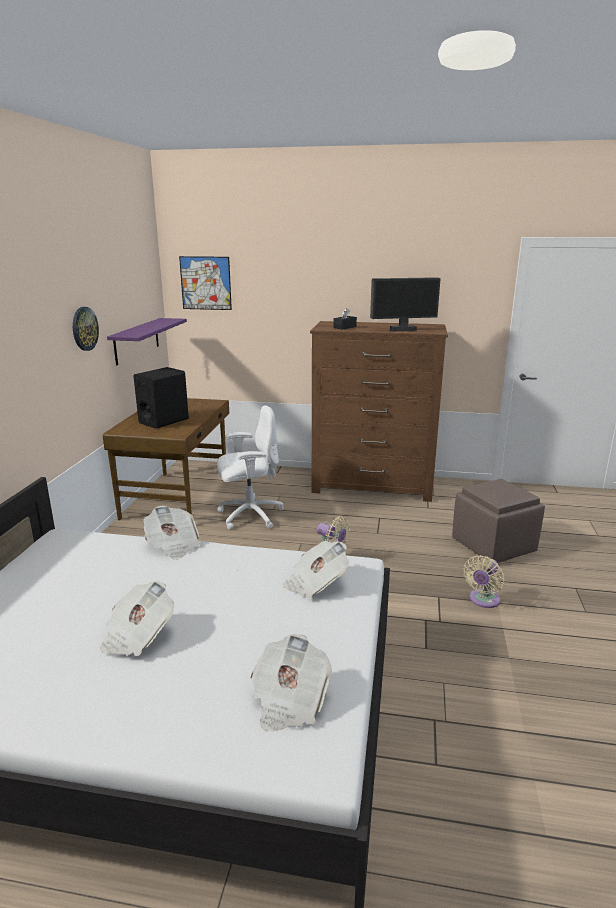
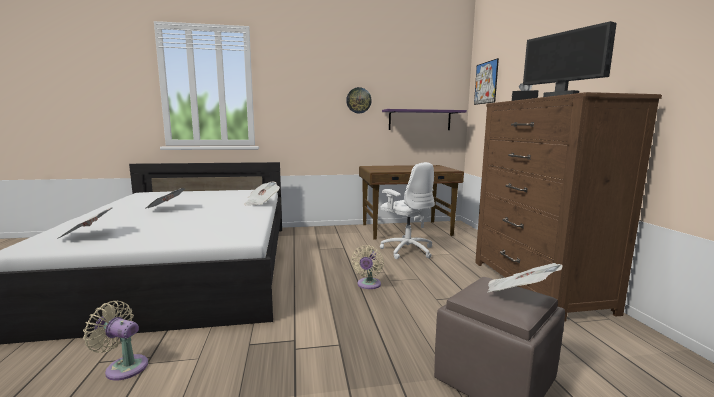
camera: 70 degrees right, 10 degrees down
black speaker [133,367,189,429] -> none
newspaper [283,541,349,598] -> newspaper moved to [487,263,563,293]
beige fan [463,555,504,608] -> beige fan moved to [83,301,148,381]

